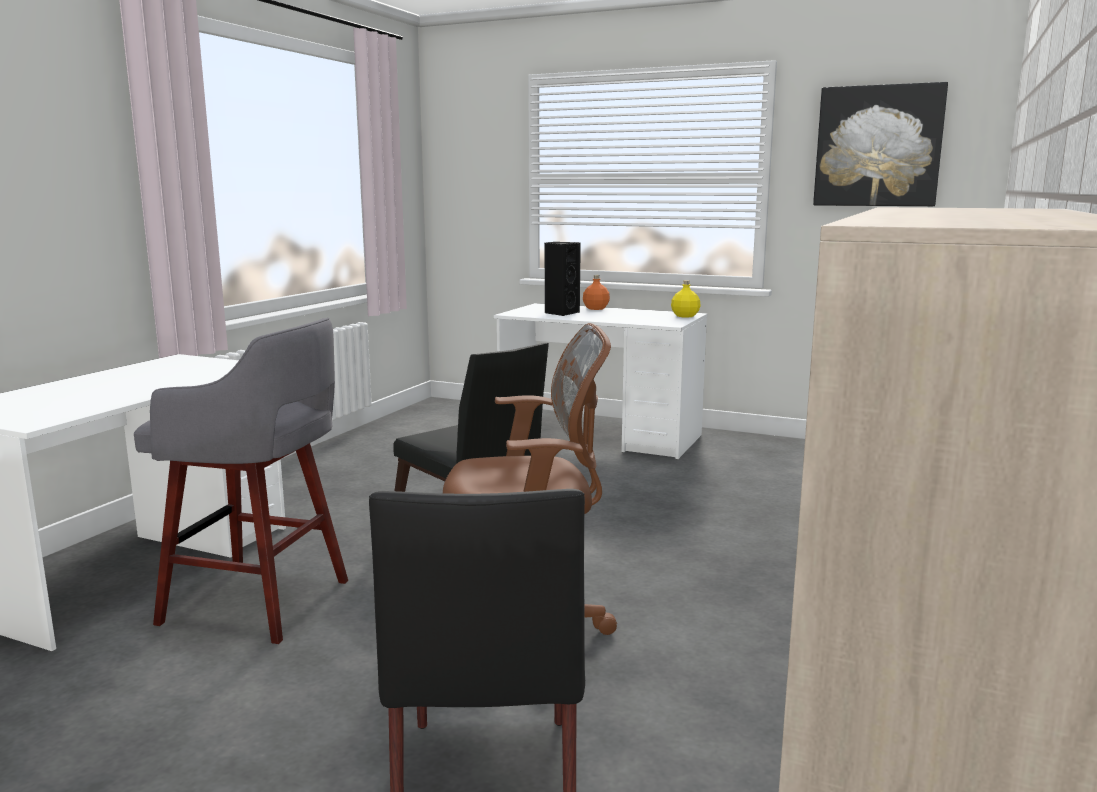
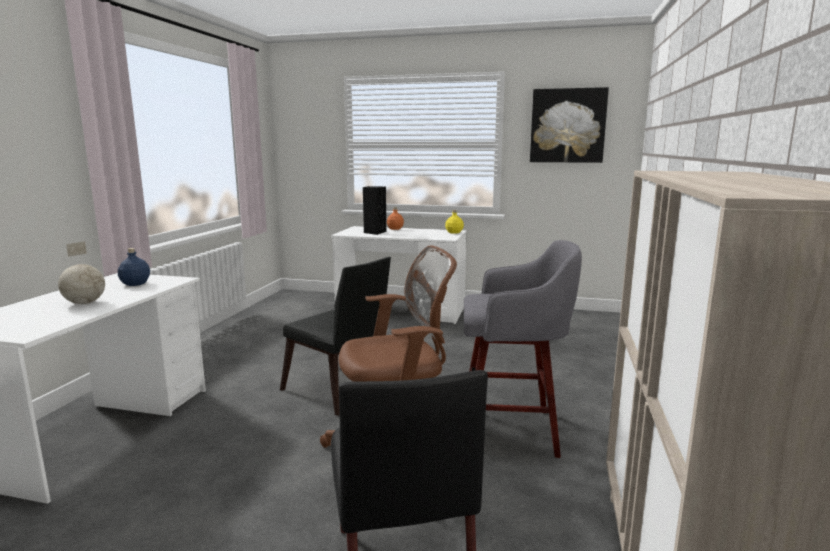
camera: 10 degrees left, 0 degrees up
grey stool [134,318,348,644] -> grey stool moved to [464,240,582,458]
none -> globe [58,241,105,304]
none -> blue bottle [118,248,150,286]

